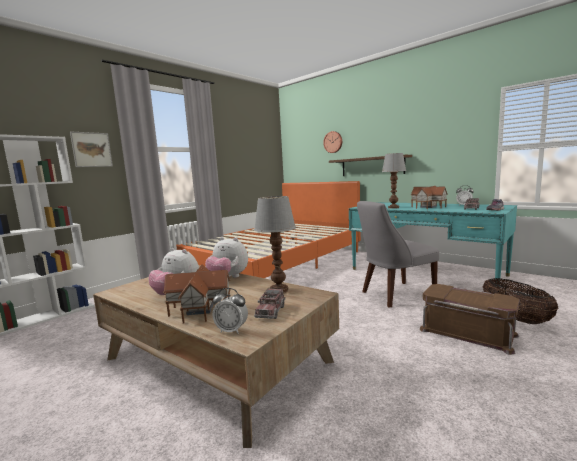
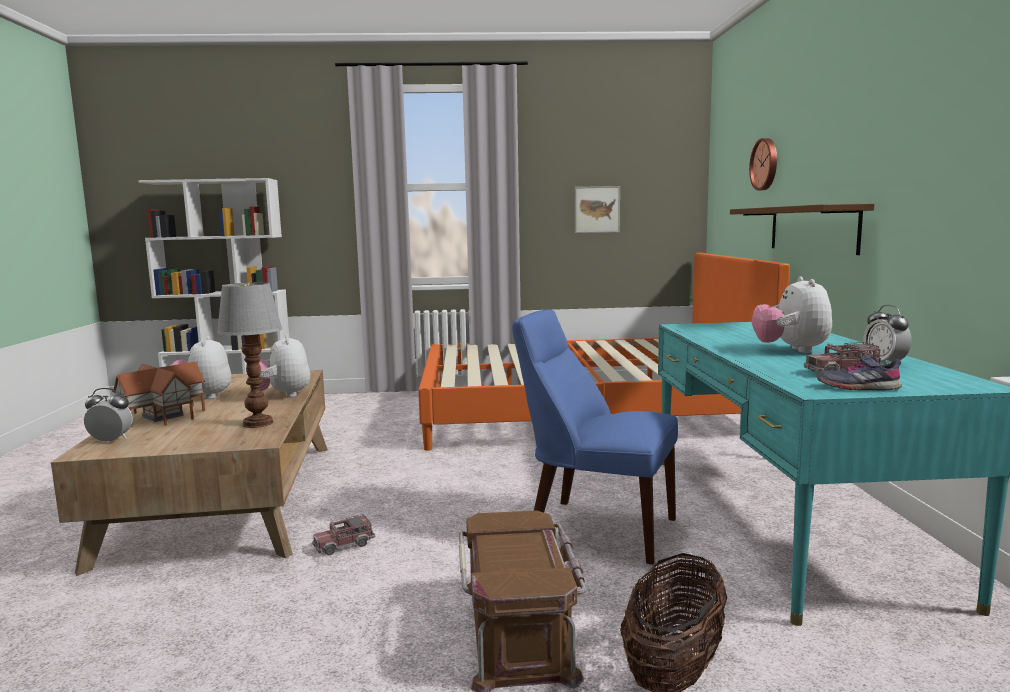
camera: 45 degrees right, 0 degrees up
picture [70,131,113,167] -> picture moved to [575,186,620,233]
alarm clock [212,288,248,334] -> alarm clock turned 120 degrees clockwise [84,388,133,443]
toy truck [254,288,286,319] -> toy truck moved to [312,514,375,556]
grey chair [357,201,439,308] -> blue chair [512,309,678,565]
table lamp [382,153,406,209] -> none
toy house [411,186,447,209] -> plush toy [752,277,832,353]

